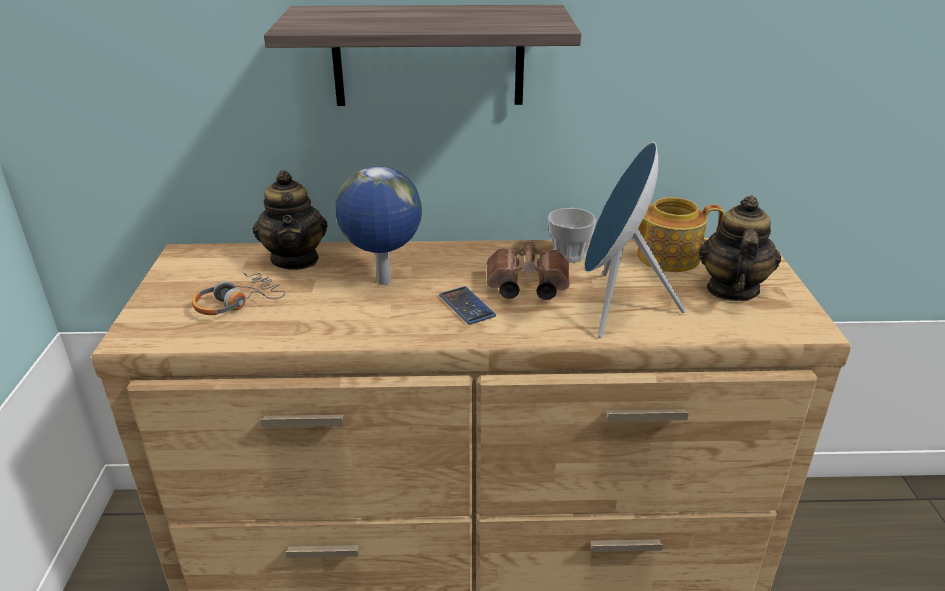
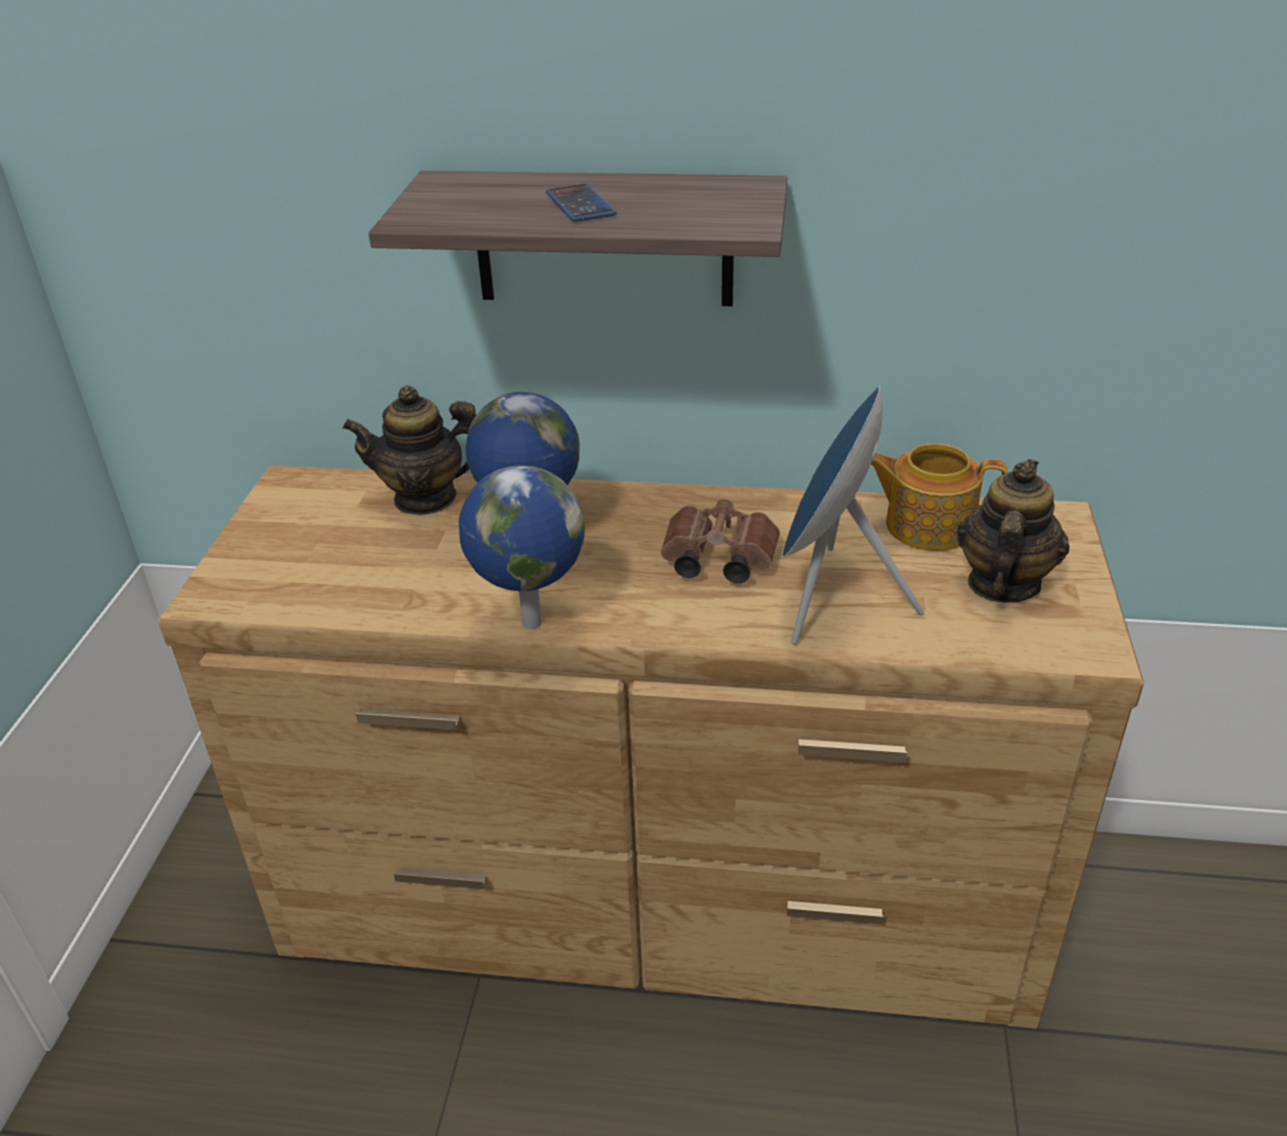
camera: 10 degrees right, 5 degrees up
headphones [192,272,285,315] -> none
teapot [253,170,328,270] -> teapot turned 90 degrees clockwise [343,385,476,515]
phone [439,286,496,325] -> phone moved to [546,183,616,222]
cup [548,208,596,263] -> none
none -> globe [459,465,585,629]

